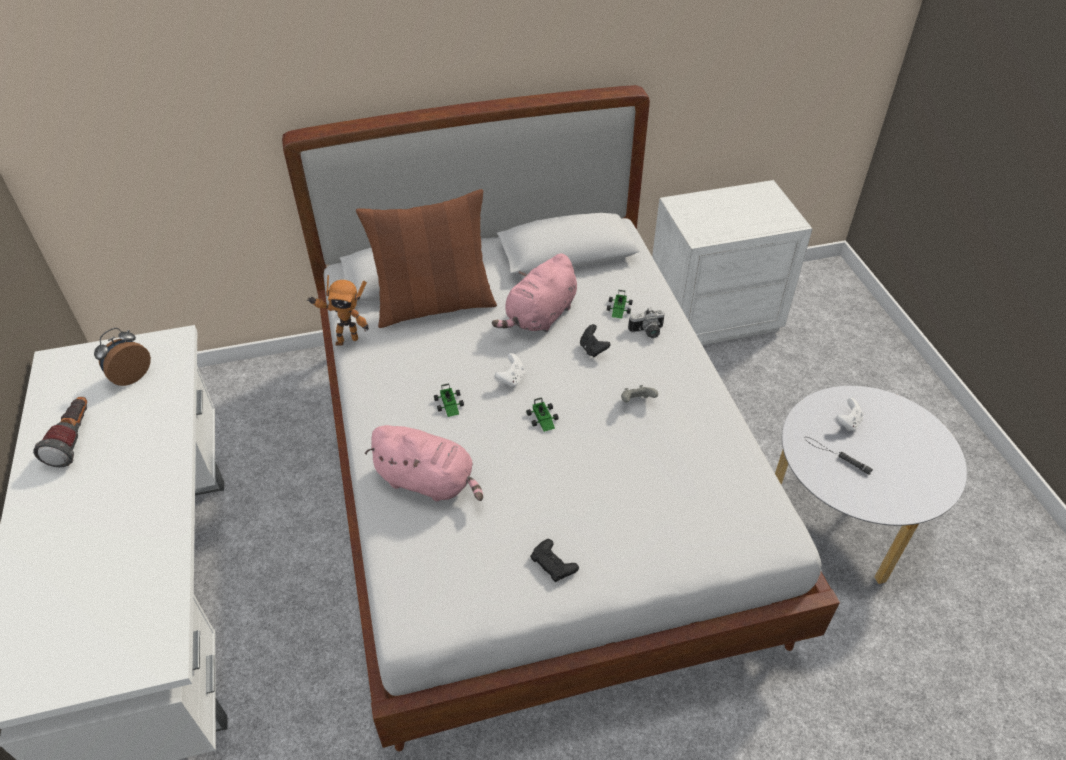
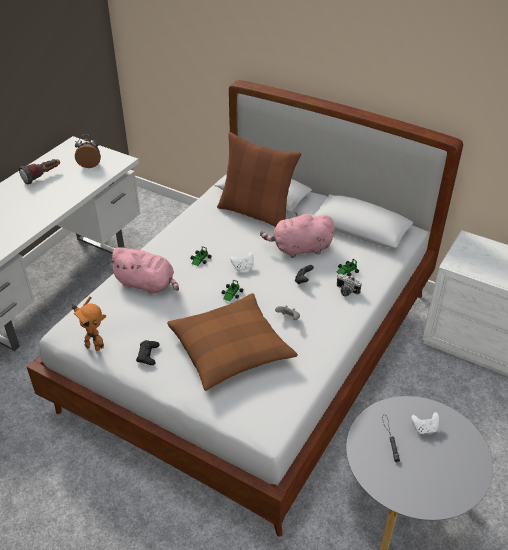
camera: 45 degrees right, 5 degrees down
toy robot [307,275,369,346] -> toy robot moved to [71,297,106,351]
pink plush toy [365,425,483,501] -> pink plush toy turned 45 degrees counterclockwise [108,247,179,295]
none -> brown pillow [167,293,298,391]

